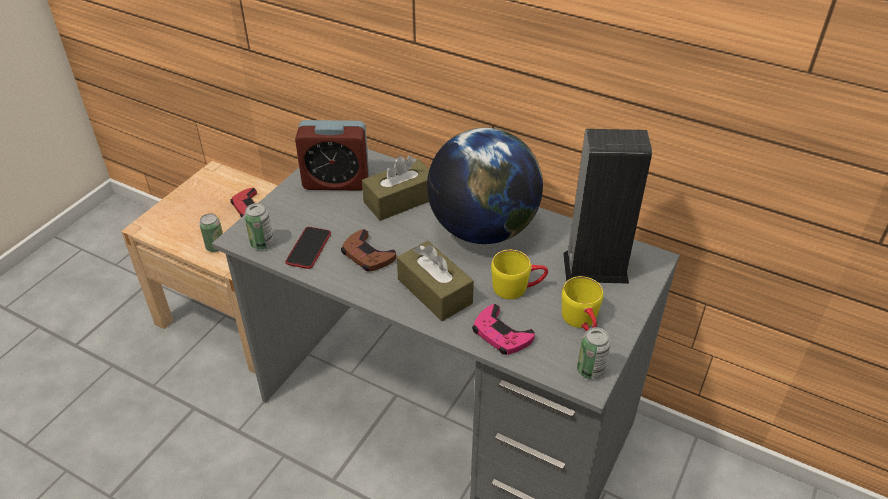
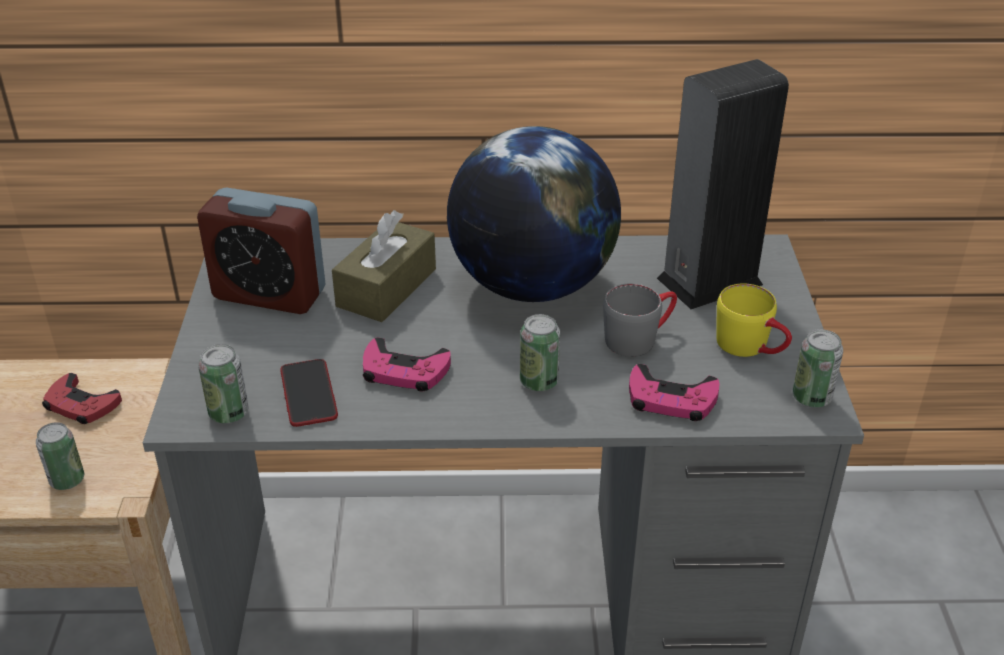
camera: 30 degrees left, 5 degrees down
alarm clock [295,120,369,191] -> alarm clock turned 45 degrees clockwise [197,187,325,314]
brown game controller [341,229,396,271] -> pink game controller [363,337,451,391]
brown tissue box [397,241,474,321] -> can [520,314,560,391]
yellow mug [491,250,548,299] -> grey mug [603,283,677,357]

